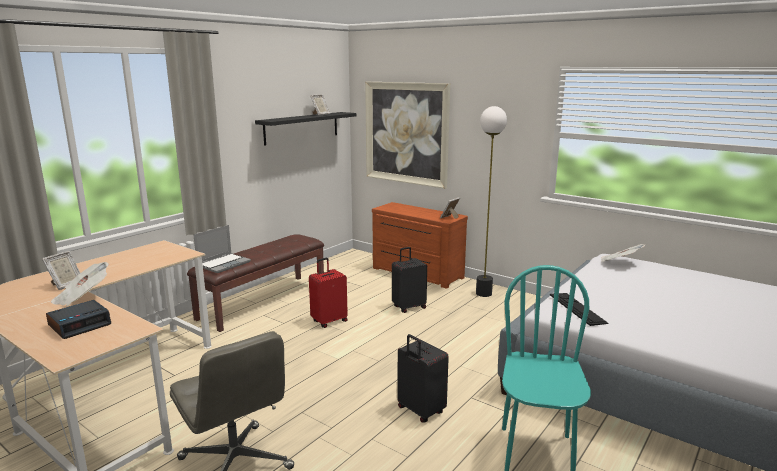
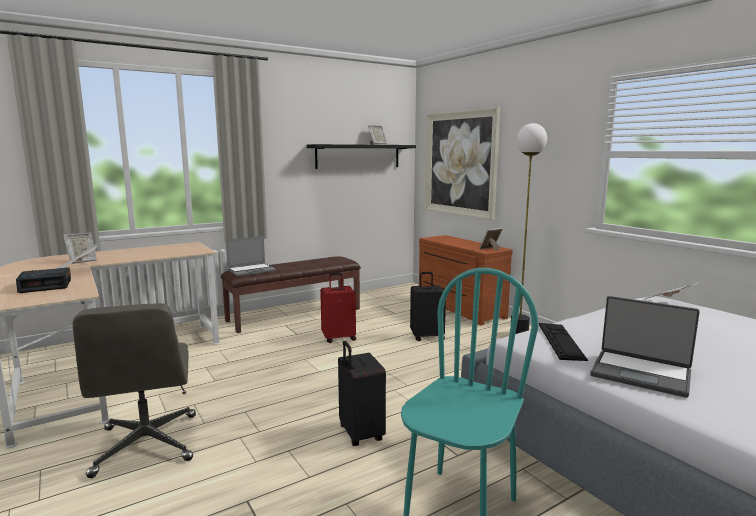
camera: 20 degrees right, 5 degrees down
none -> laptop [590,296,700,398]

